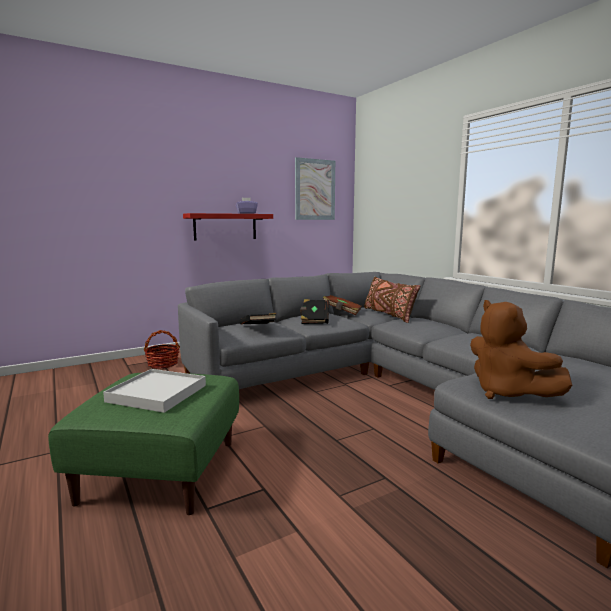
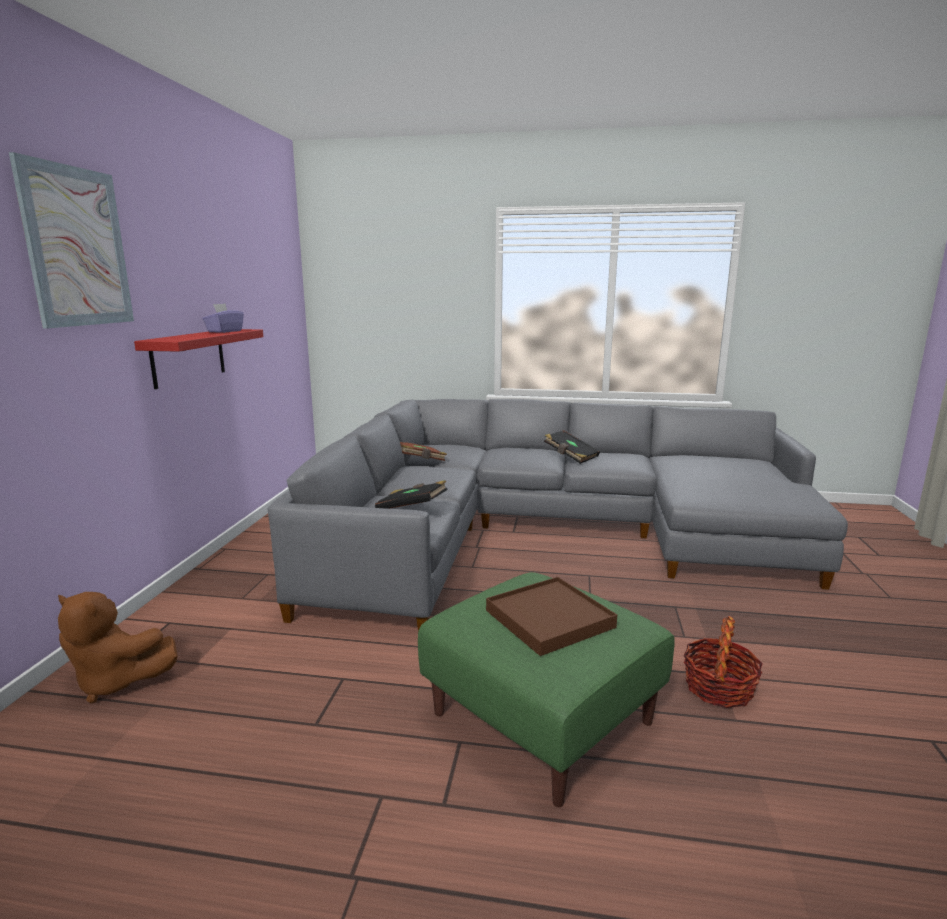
camera: 50 degrees left, 5 degrees up
white tray [103,369,206,413] -> brown tray [486,577,617,656]
basket [144,330,180,369] -> basket moved to [684,616,763,708]
picture [295,157,335,220] -> picture moved to [9,152,134,329]
black book [300,299,330,324] -> black book moved to [544,430,600,464]
brown pillow [364,277,420,323] -> none
brown plush toy [470,300,572,399] -> brown plush toy moved to [58,592,178,703]

